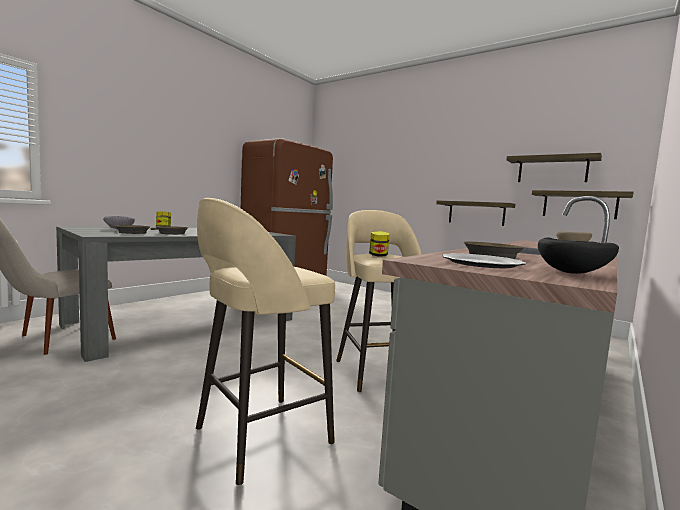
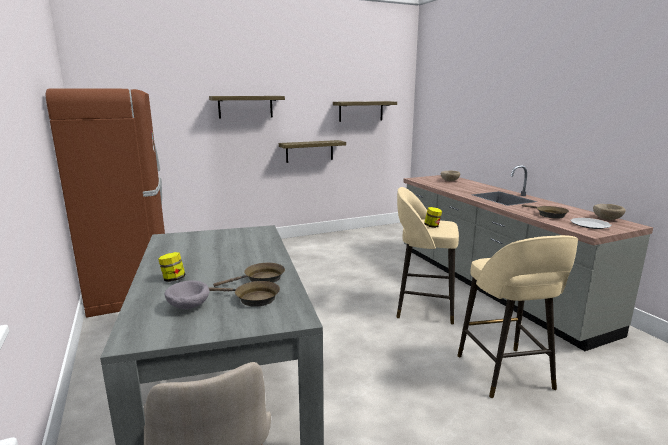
camera: 60 degrees left, 10 degrees up
shelf [532,190,633,219] -> shelf moved to [209,96,285,119]
black bowl [538,237,619,274] -> beige bowl [593,204,626,220]

